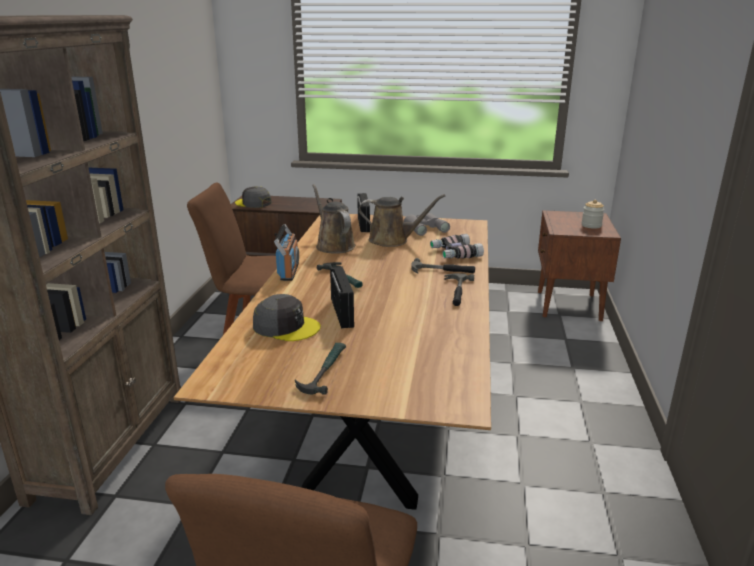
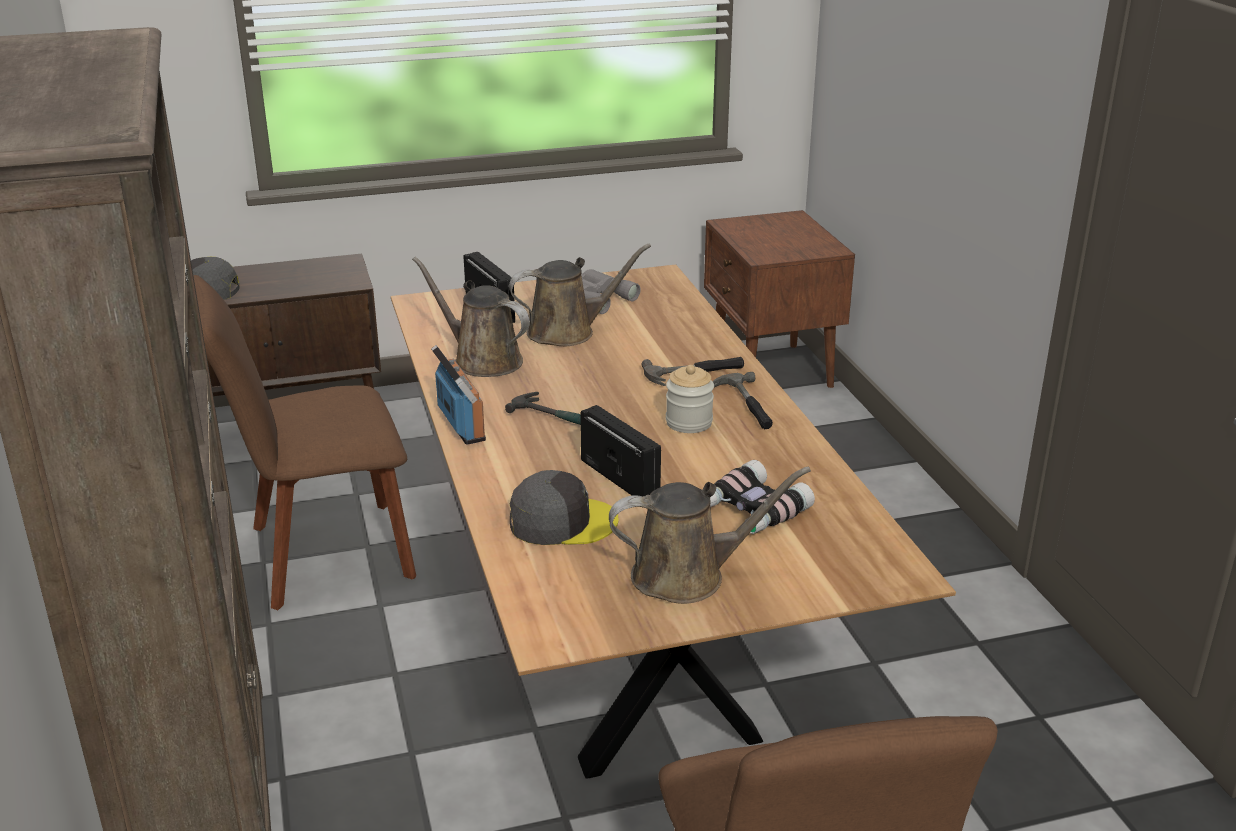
camera: 25 degrees left, 5 degrees up
hammer [295,343,346,395] -> brown watering can [609,467,811,604]
binoculars [430,234,484,258] -> binoculars moved to [710,460,815,534]
jar [581,200,605,229] -> jar moved to [666,365,714,433]

